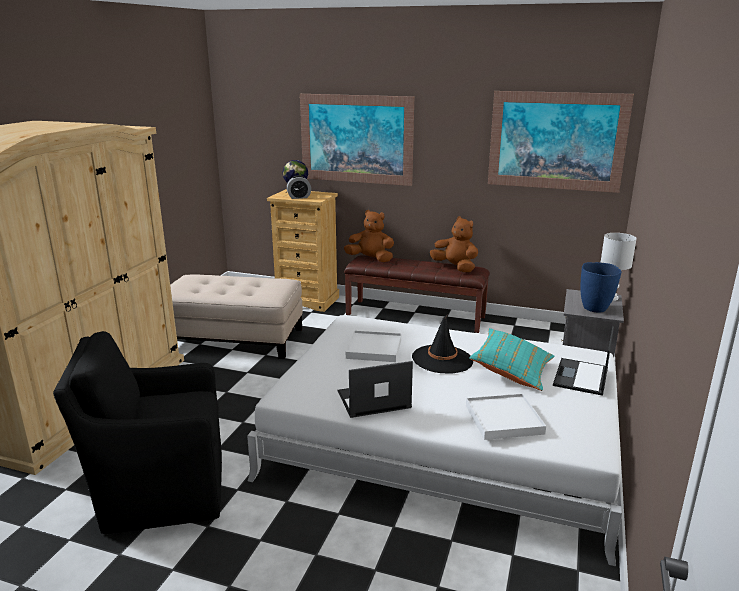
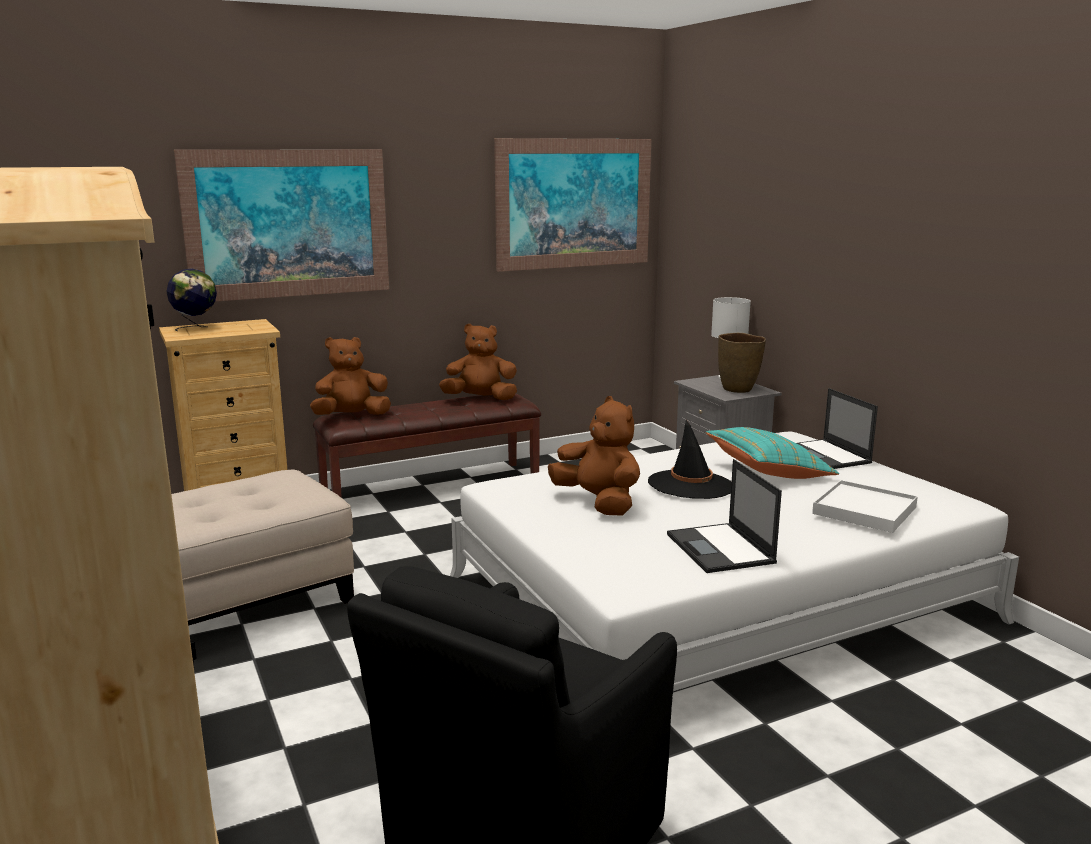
camera: 45 degrees left, 5 degrees down
alarm clock [287,175,311,199] -> none
laptop [338,361,413,418] -> laptop turned 45 degrees counterclockwise [667,459,782,573]
white tray [346,330,401,362] -> brown plush toy [548,396,640,516]
blue vase [580,262,622,313] -> brown vase [718,333,766,393]

